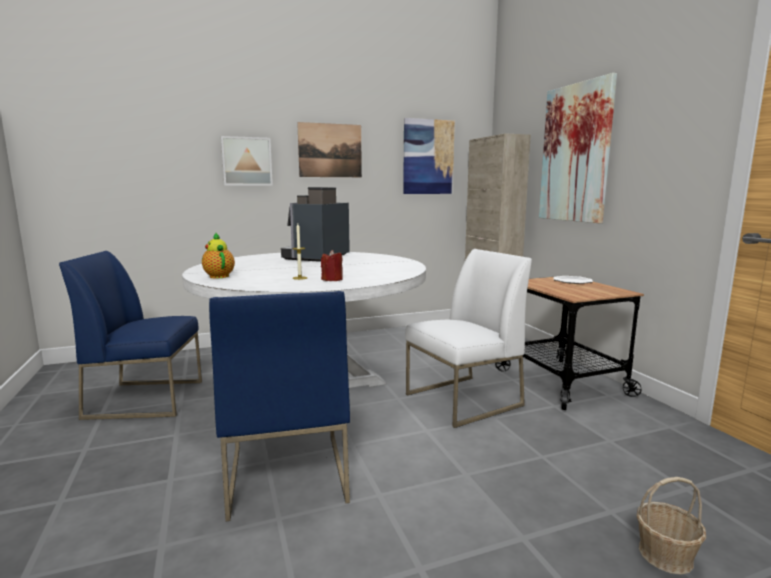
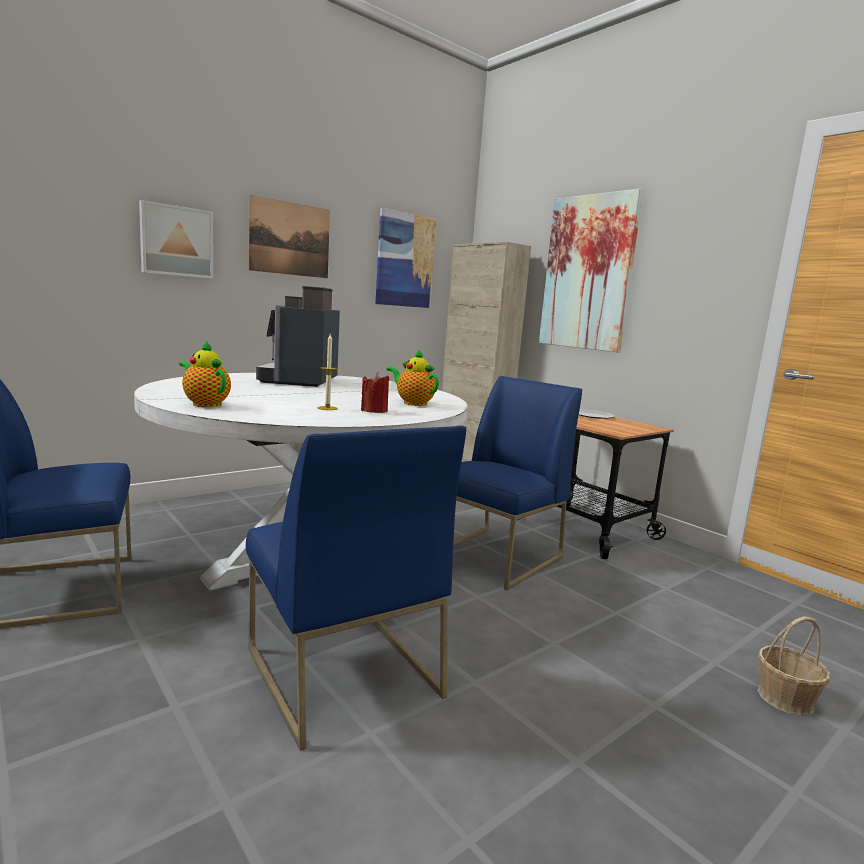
camera: 20 degrees left, 0 degrees up
white chair [405,249,532,428] -> blue chair [453,376,582,590]
none -> teapot [387,349,439,406]

